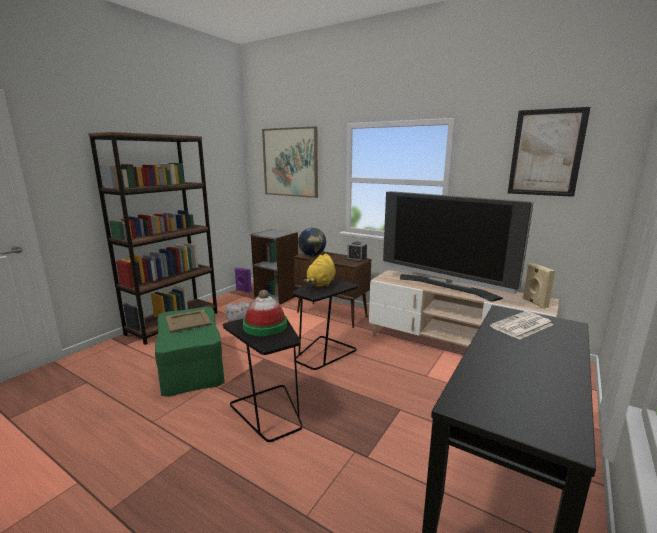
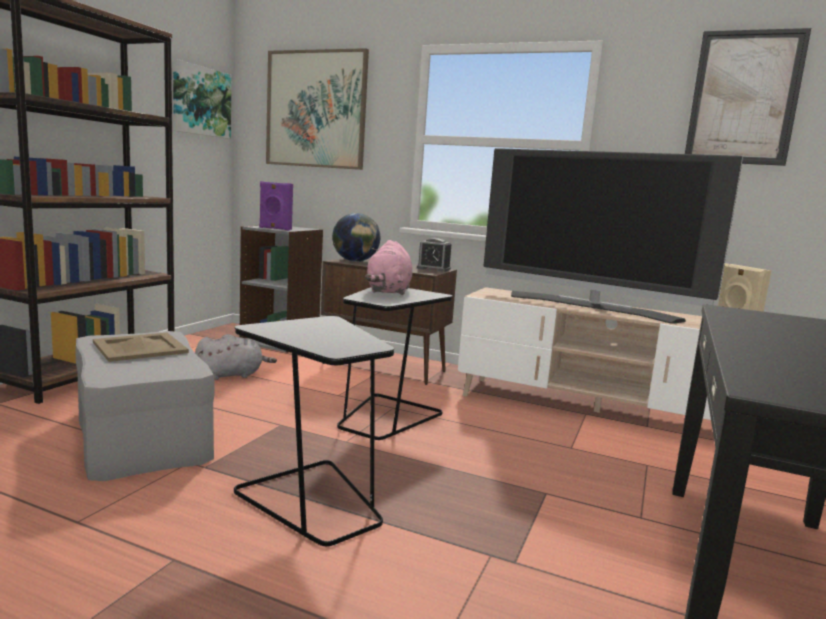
camera: 10 degrees left, 5 degrees down
green ottoman [155,306,225,397] -> grey ottoman [75,331,215,481]
purple speaker [234,267,252,293] -> purple speaker moved to [259,181,293,231]
hat [243,290,287,336] -> none
yellow plush toy [303,253,336,287] -> pink plush toy [365,240,412,295]
newspaper [490,311,553,340] -> none
none -> picture [173,59,231,139]

